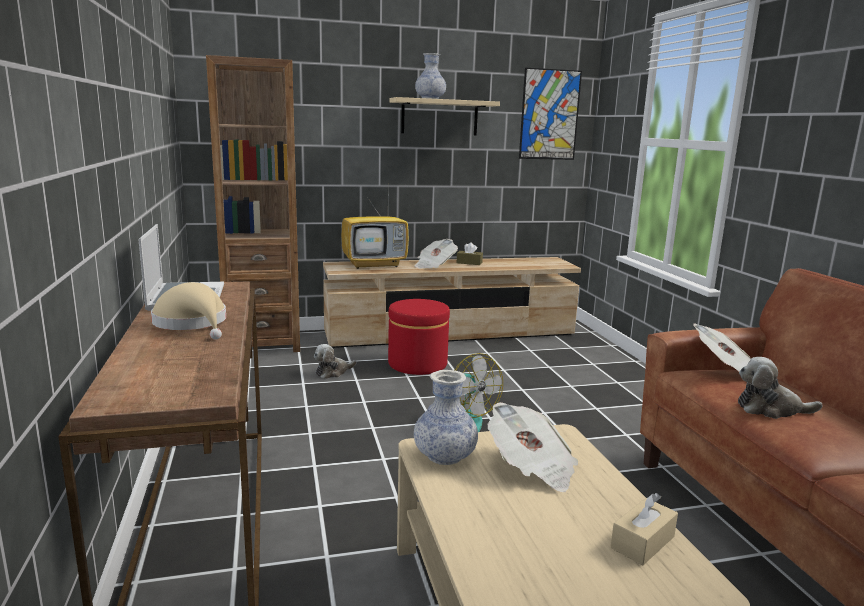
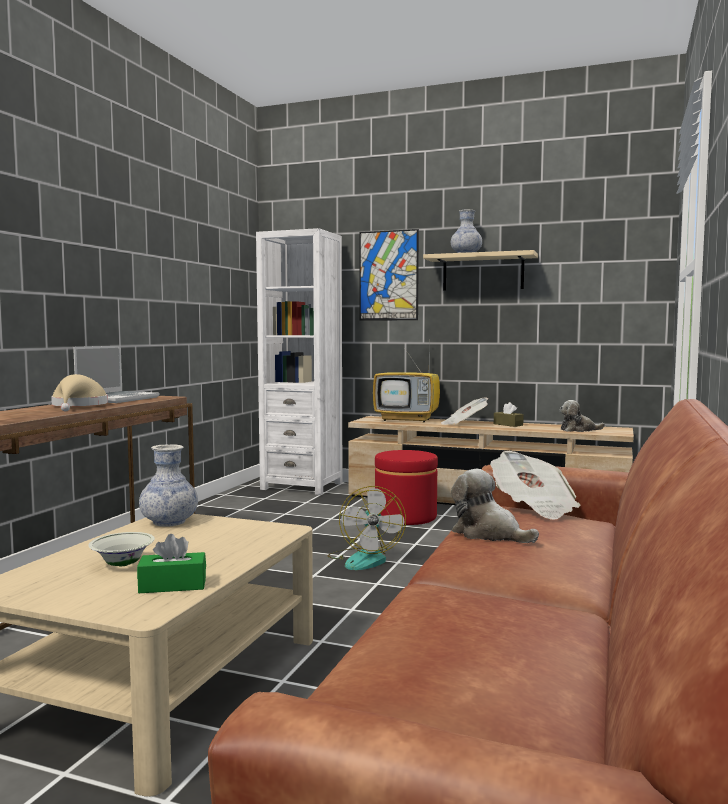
camera: 35 degrees right, 10 degrees down
brown bookcase [206,55,300,352] -> white bookcase [256,228,342,495]
plush toy [314,344,357,379] -> plush toy moved to [559,400,605,432]
newspaper [487,402,579,492] -> none
picture [519,68,582,160] -> picture moved to [359,229,419,321]
beige tissue box [611,493,678,565] -> green tissue box [137,534,206,593]
none -> white bowl [88,532,155,566]

